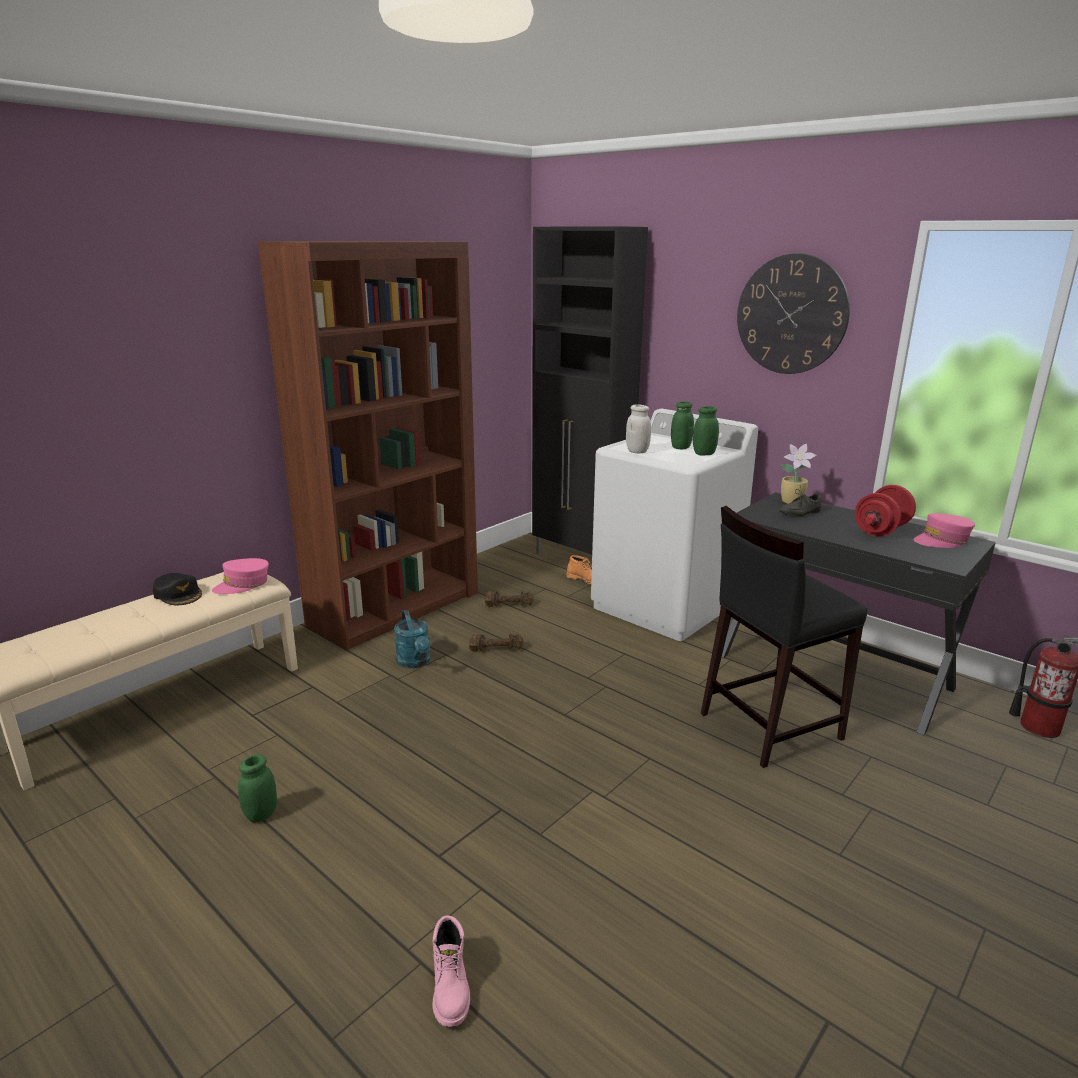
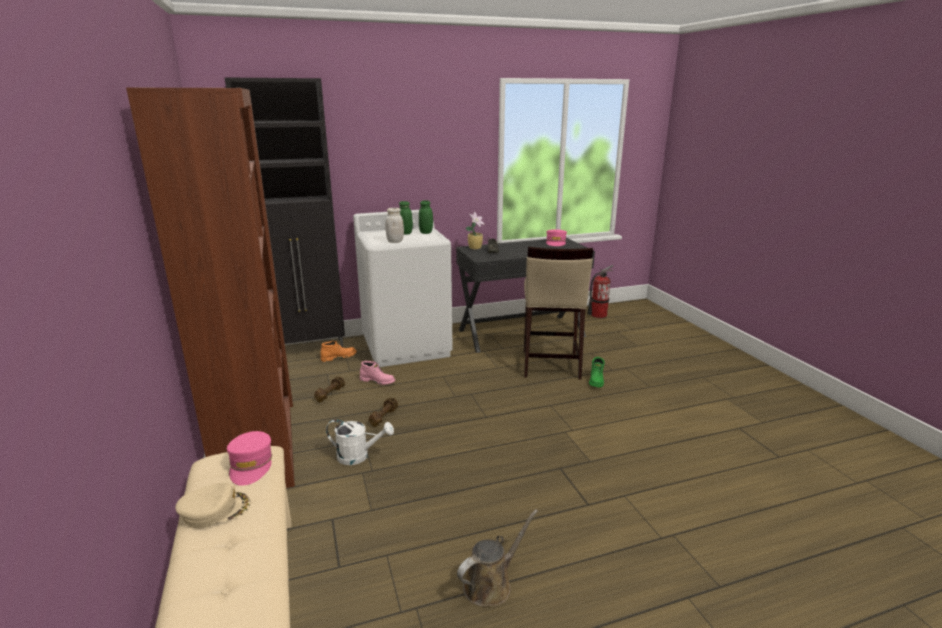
camera: 60 degrees left, 0 degrees up
black cap [153,573,202,605] -> beige cap [176,483,251,528]
green jar [238,754,277,823] -> brown watering can [457,509,538,607]
turquoise watering can [394,610,431,668] -> white watering can [326,419,394,465]
pink boot [432,916,470,1027] -> pink boot moved to [360,361,395,385]
black stool [701,506,867,768] -> beige stool [524,247,593,380]
wall clock [737,253,850,374] -> none
red dumbbell [855,485,916,537] -> none
none -> green boot [589,357,605,388]

